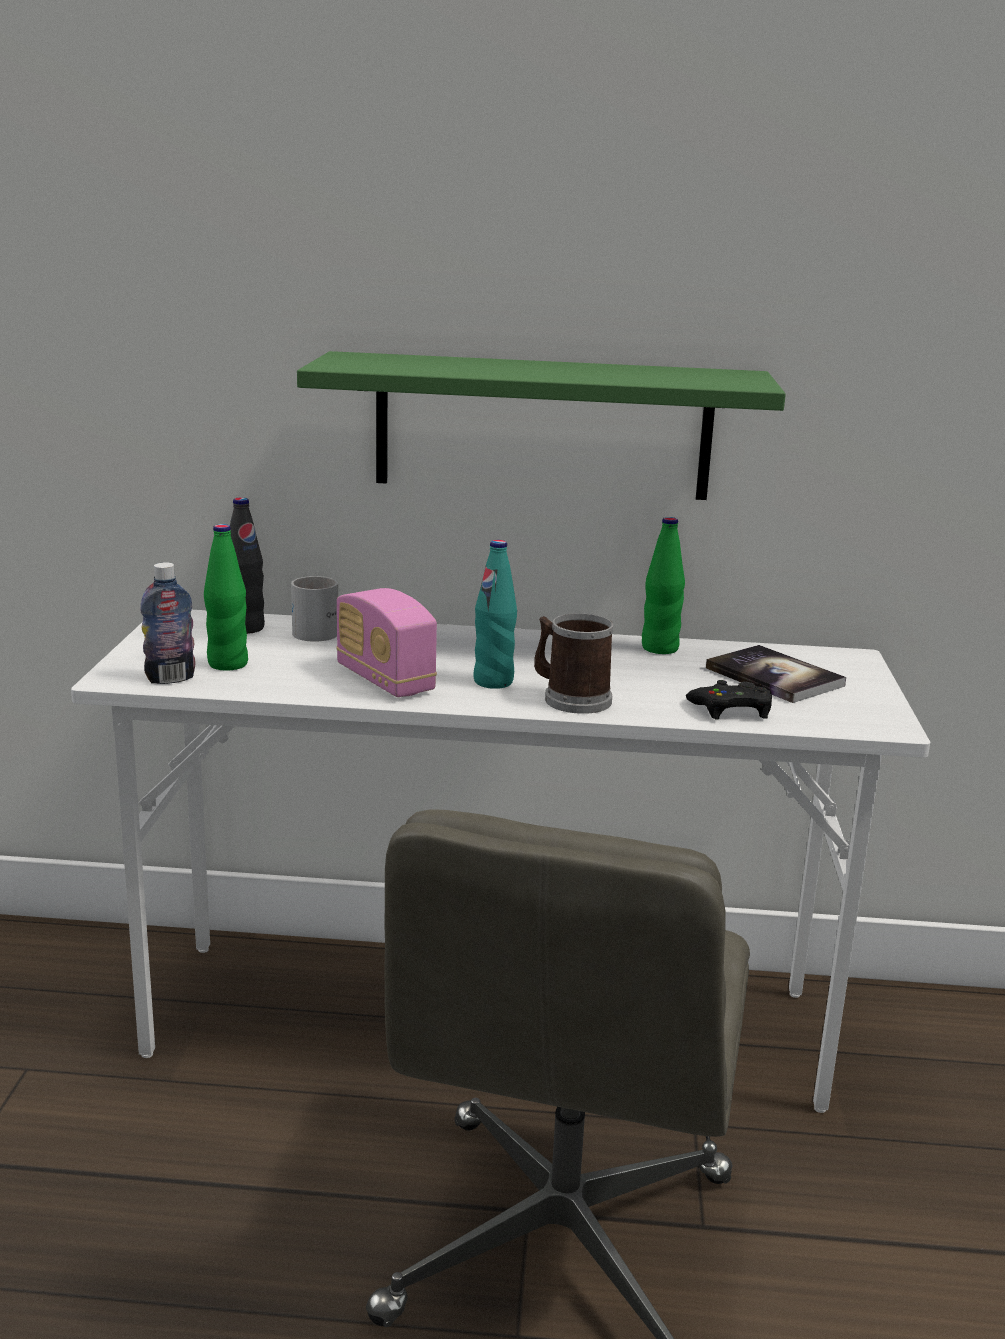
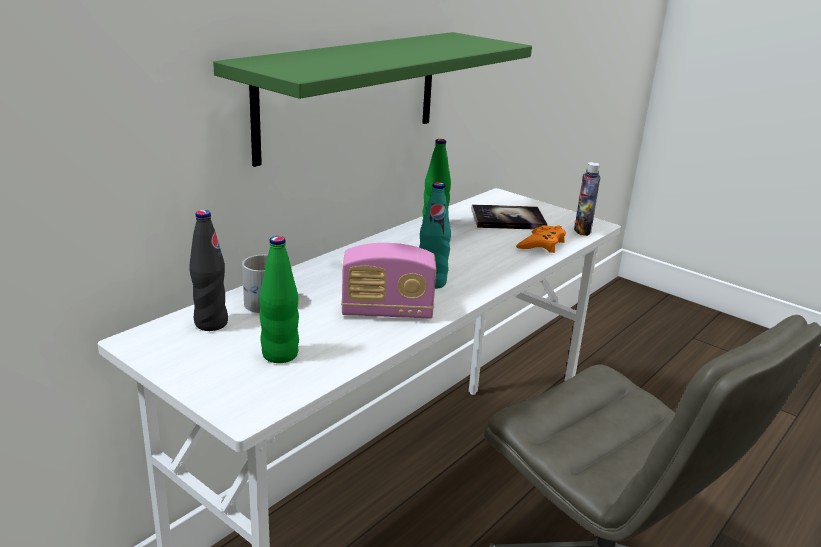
camera: 55 degrees left, 5 degrees up
bottle [140,562,195,684] -> bottle moved to [574,162,601,236]
mug [534,613,613,714] -> none
black game controller [686,680,772,719] -> orange game controller [516,225,566,253]

